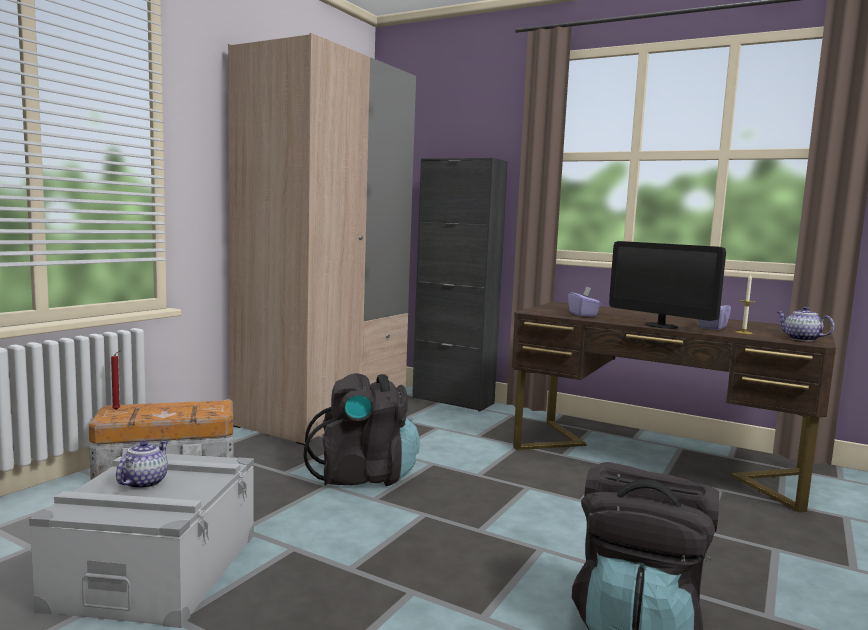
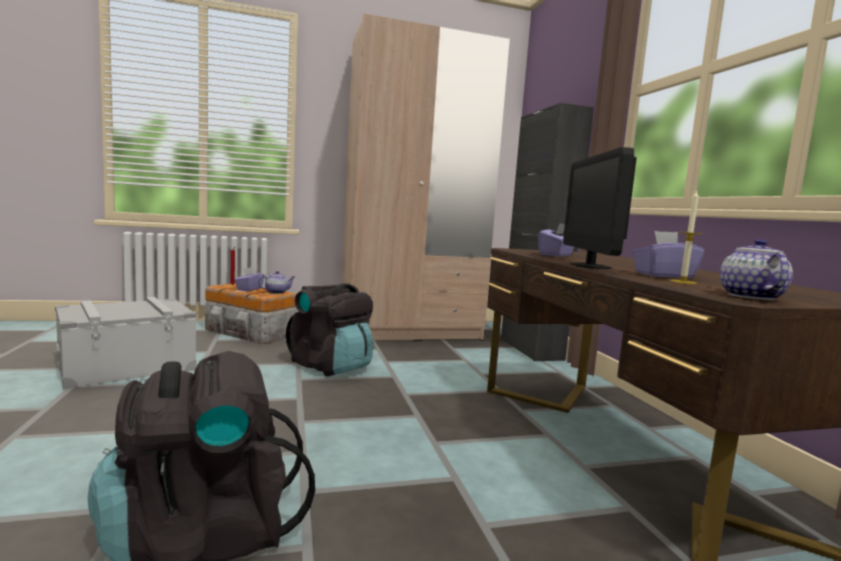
camera: 45 degrees right, 0 degrees up
teapot [116,440,168,489] -> teapot moved to [258,271,295,294]
none -> purple tissue box [234,267,264,291]

